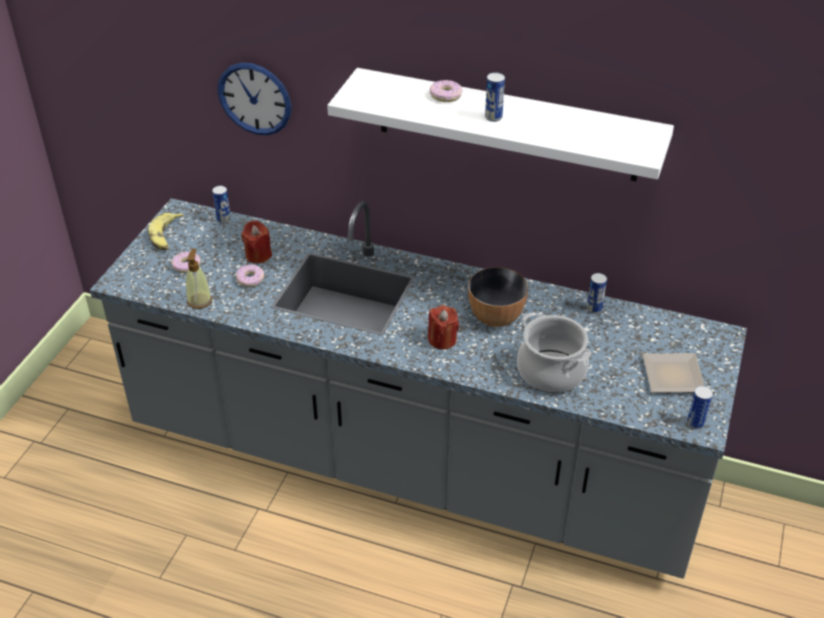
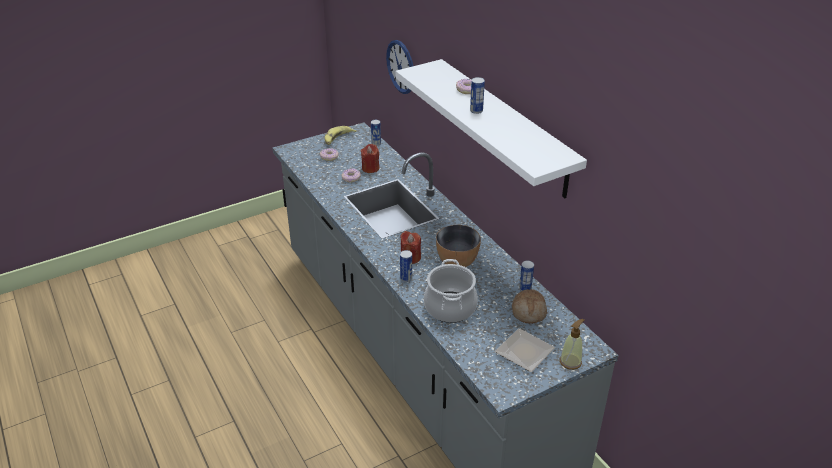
camera: 40 degrees right, 5 degrees down
soap dispenser [186,248,212,309] -> soap dispenser moved to [560,319,585,370]
can [687,386,713,429] -> can moved to [400,250,412,282]
none -> bread [512,289,547,324]

